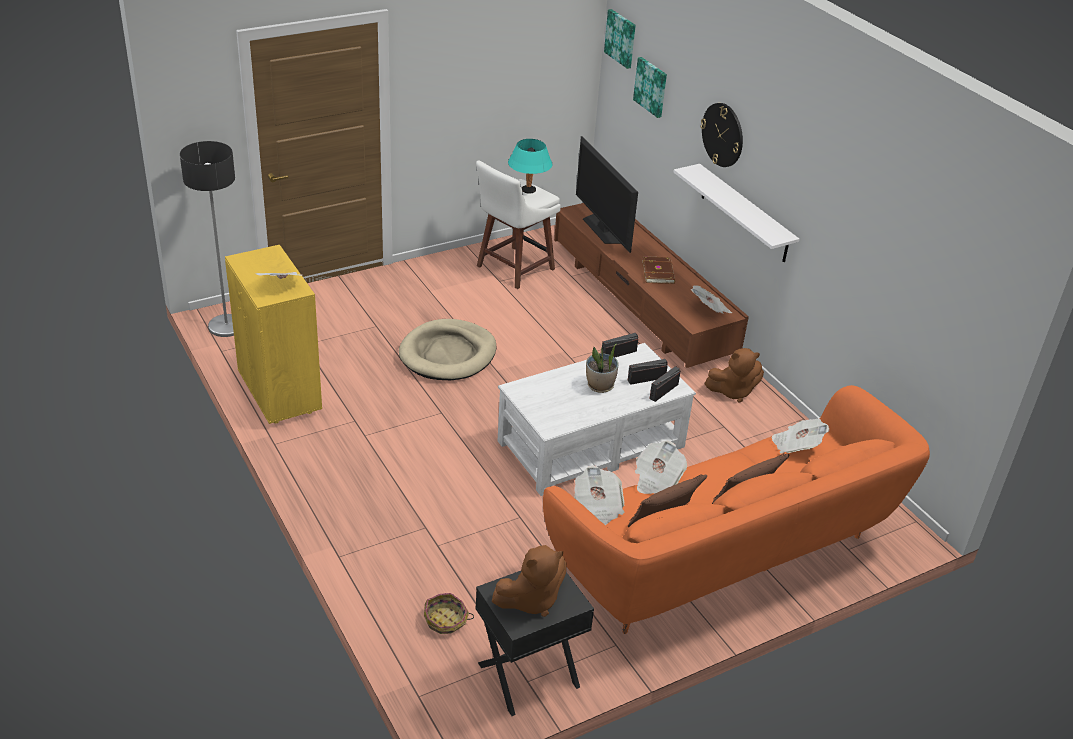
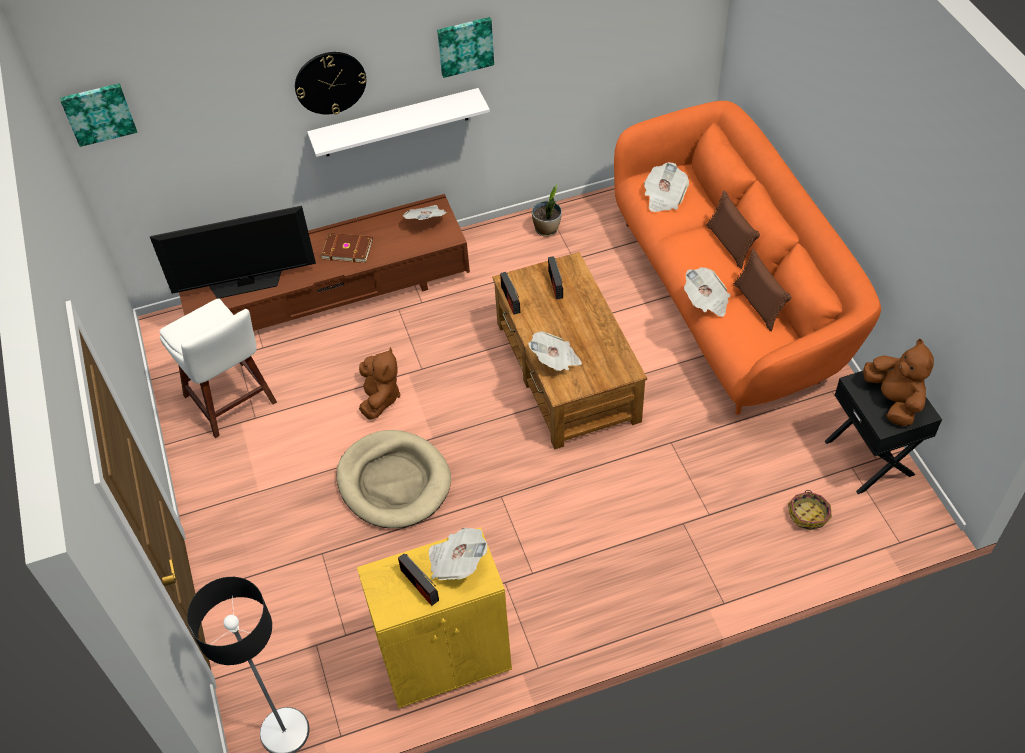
camera: 75 degrees left, 15 degrees up
white coffee table [498,343,696,496] -> brown coffee table [492,252,647,449]
turquoise table lamp [508,139,552,193] -> none
newspaper [574,465,625,525] -> newspaper moved to [528,331,582,371]
potted plant [586,344,618,393] -> potted plant moved to [532,184,562,237]
picture [633,57,667,118] -> picture moved to [437,17,494,78]
radio [650,366,680,402] -> radio moved to [398,554,439,606]
brown plush toy [705,348,764,403] -> brown plush toy moved to [359,347,400,419]

